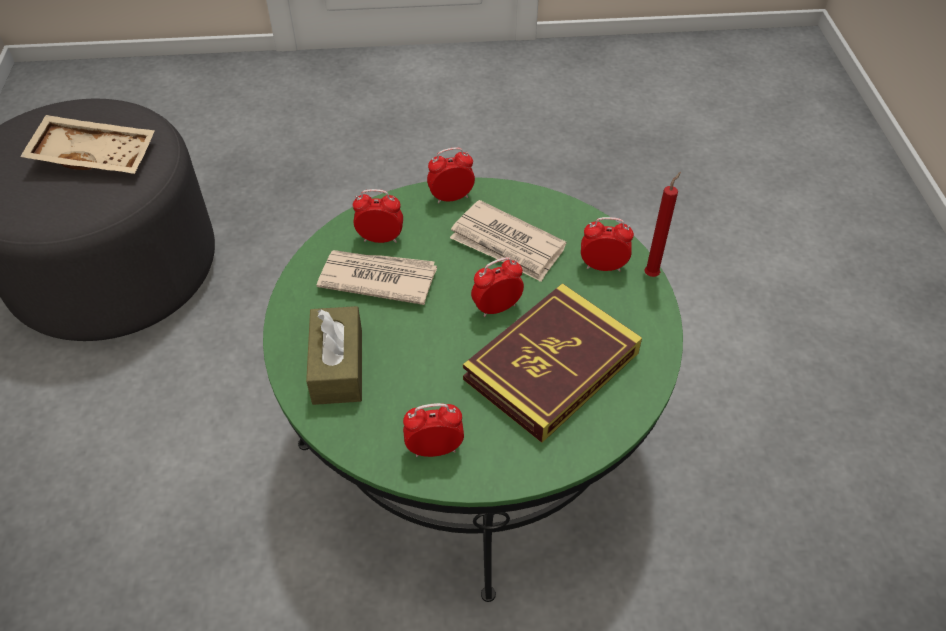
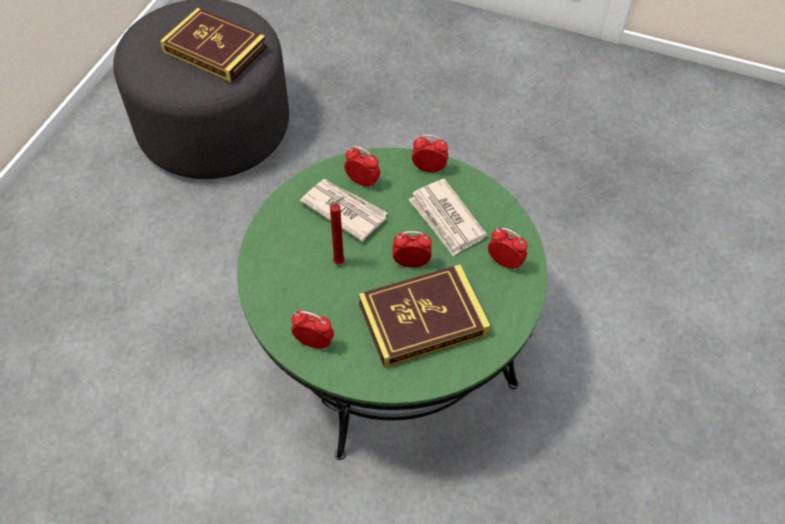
camera: 25 degrees right, 5 degrees up
beige tray [20,115,155,174] -> book [160,8,267,83]
brown tissue box [306,306,362,405] -> none
red candle [644,172,681,277] -> red candle moved to [330,197,345,264]

